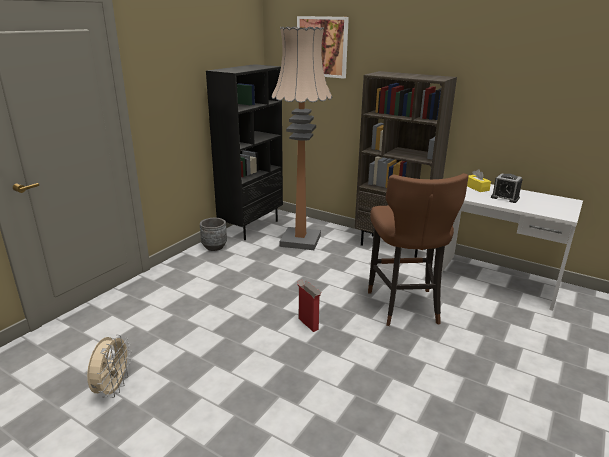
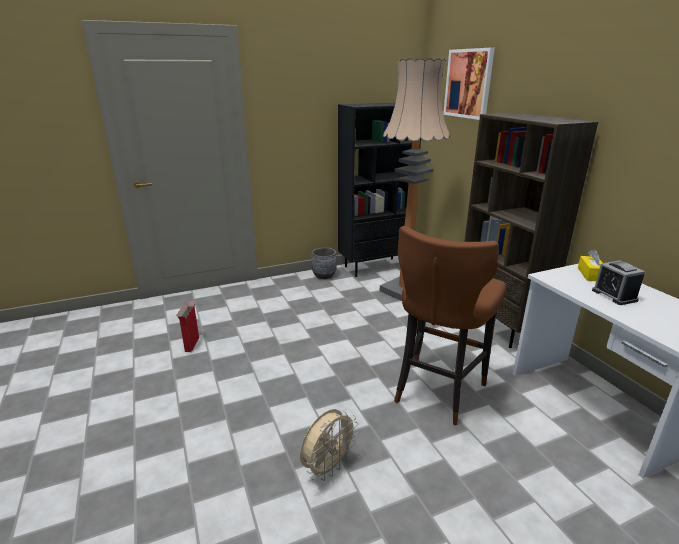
camera: 35 degrees right, 0 degrees up
beige fan [87,334,132,398] -> beige fan moved to [300,409,359,481]
cardboard box [297,280,322,332] -> cardboard box moved to [176,301,199,352]

